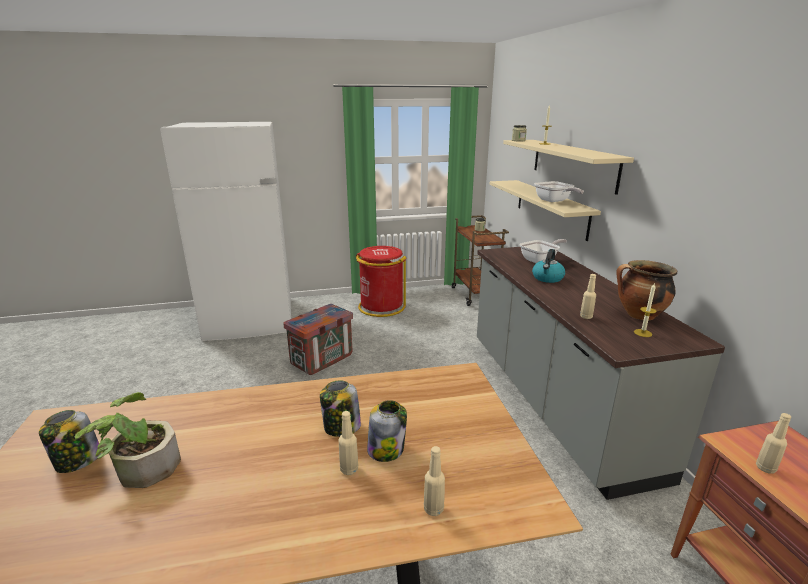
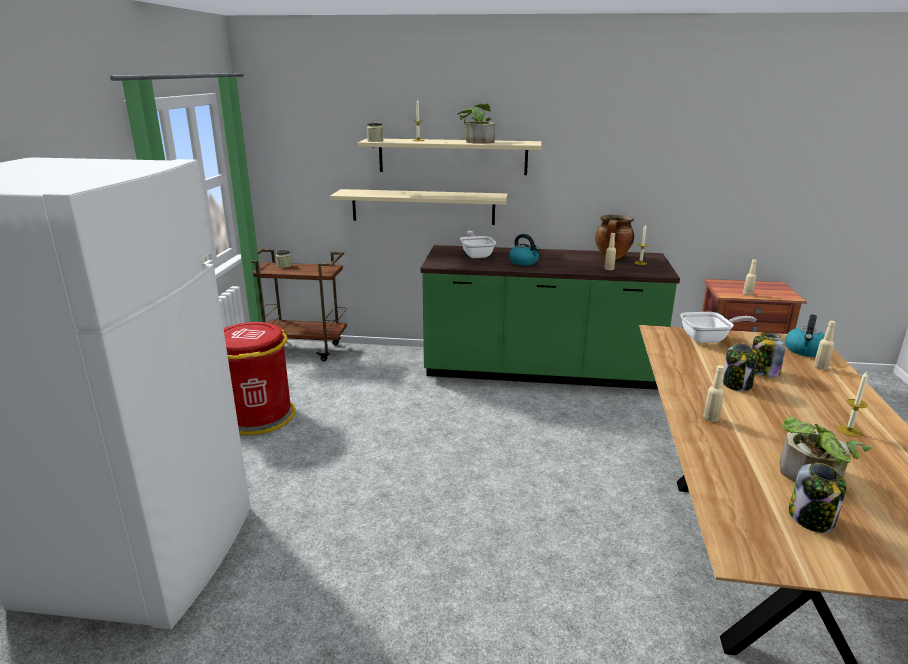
camera: 70 degrees left, 0 degrees up
crate [283,304,353,375] -> none
beige bottle [338,411,358,475] -> beige bottle moved to [703,365,725,422]
grey counter [477,247,725,500] -> green counter [420,245,680,390]
frying pan [534,181,584,202] -> frying pan moved to [680,312,757,343]
none -> potted plant [457,104,495,144]
none -> kettle [785,314,825,357]
none -> candle [837,371,868,437]

